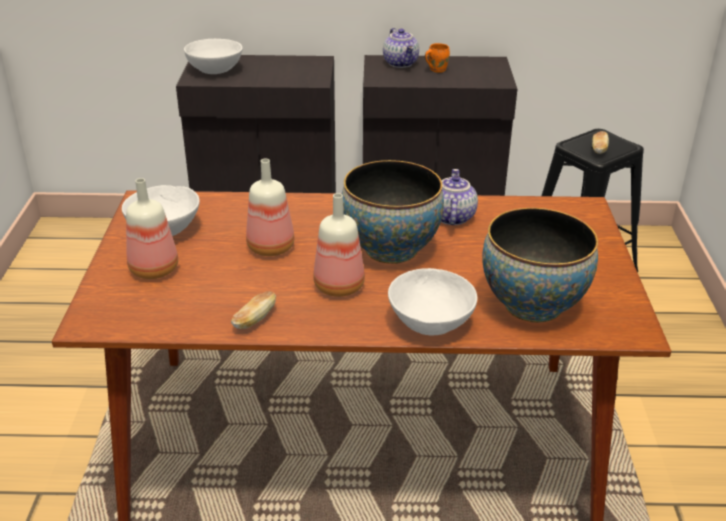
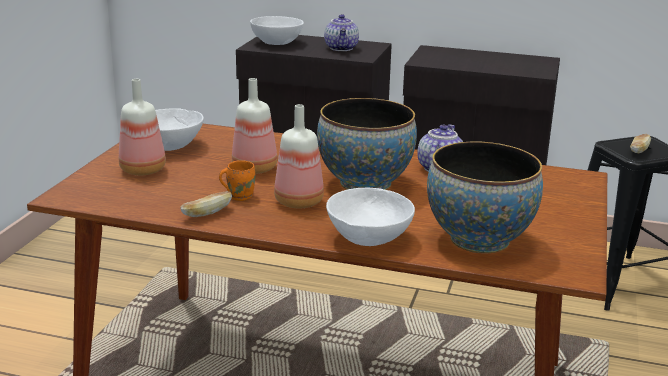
camera: 15 degrees right, 10 degrees down
teapot [383,28,419,68] -> teapot moved to [324,14,359,51]
orange mug [425,43,450,73] -> orange mug moved to [219,160,256,201]

